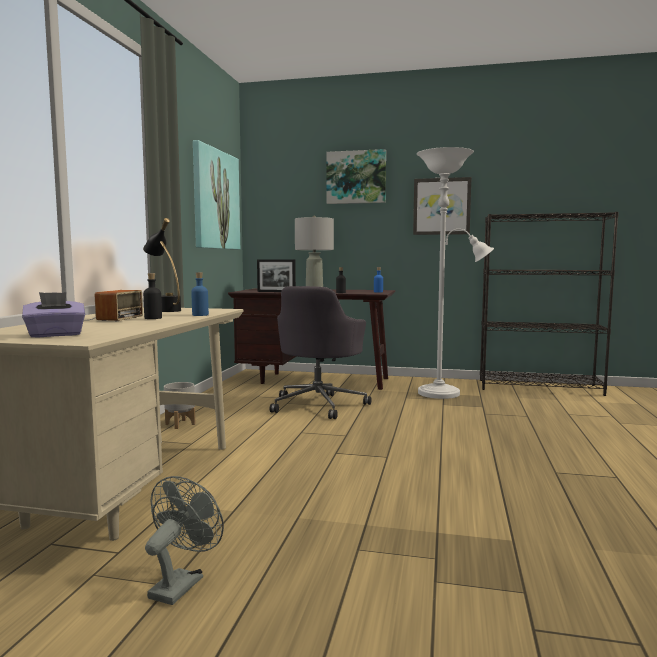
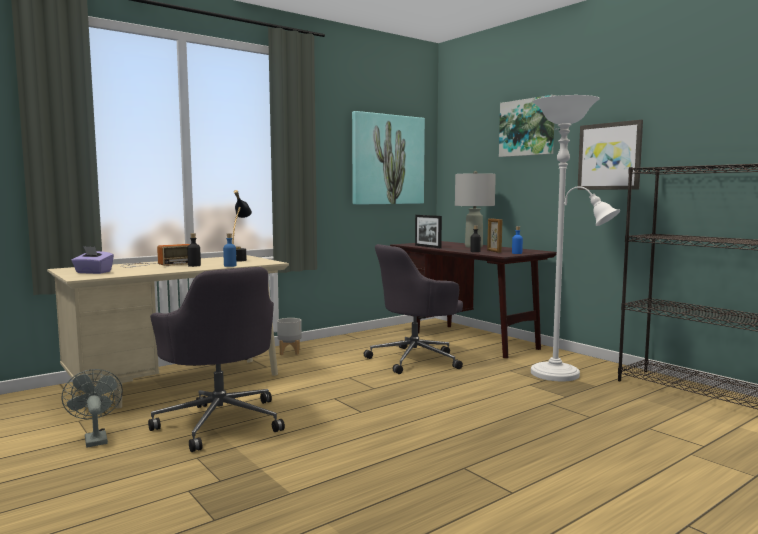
camera: 40 degrees right, 0 degrees up
grey fan [145,476,224,605] -> grey fan turned 90 degrees counterclockwise [61,369,123,447]
none -> grey office chair [148,267,285,452]
none -> picture frame [487,218,503,253]

